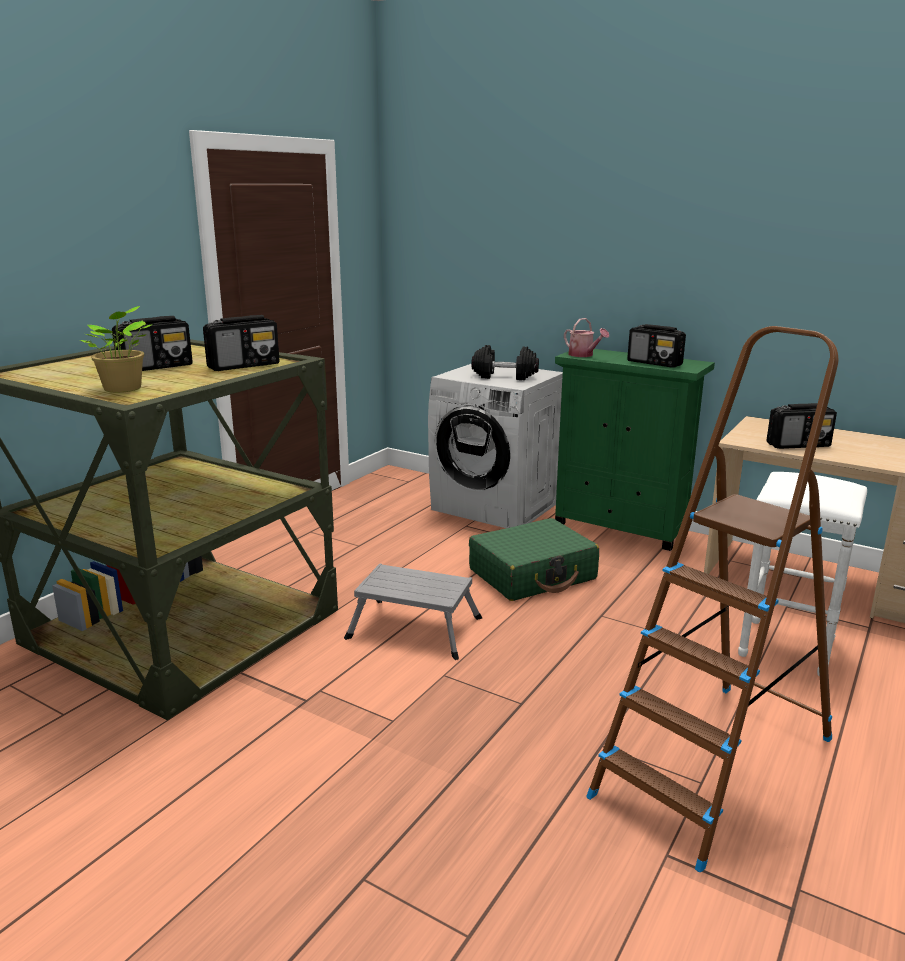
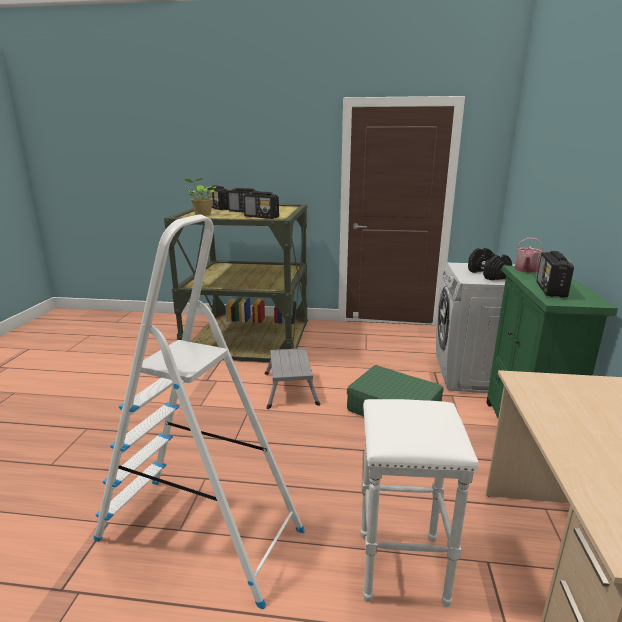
camera: 65 degrees right, 0 degrees up
brown step ladder [586,326,838,872] -> white step ladder [94,214,305,609]
radio [766,403,837,449] -> radio moved to [207,185,229,210]

